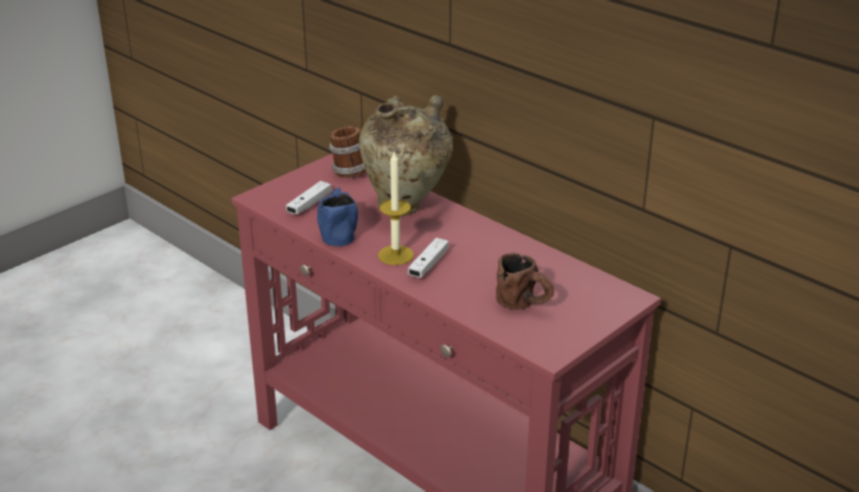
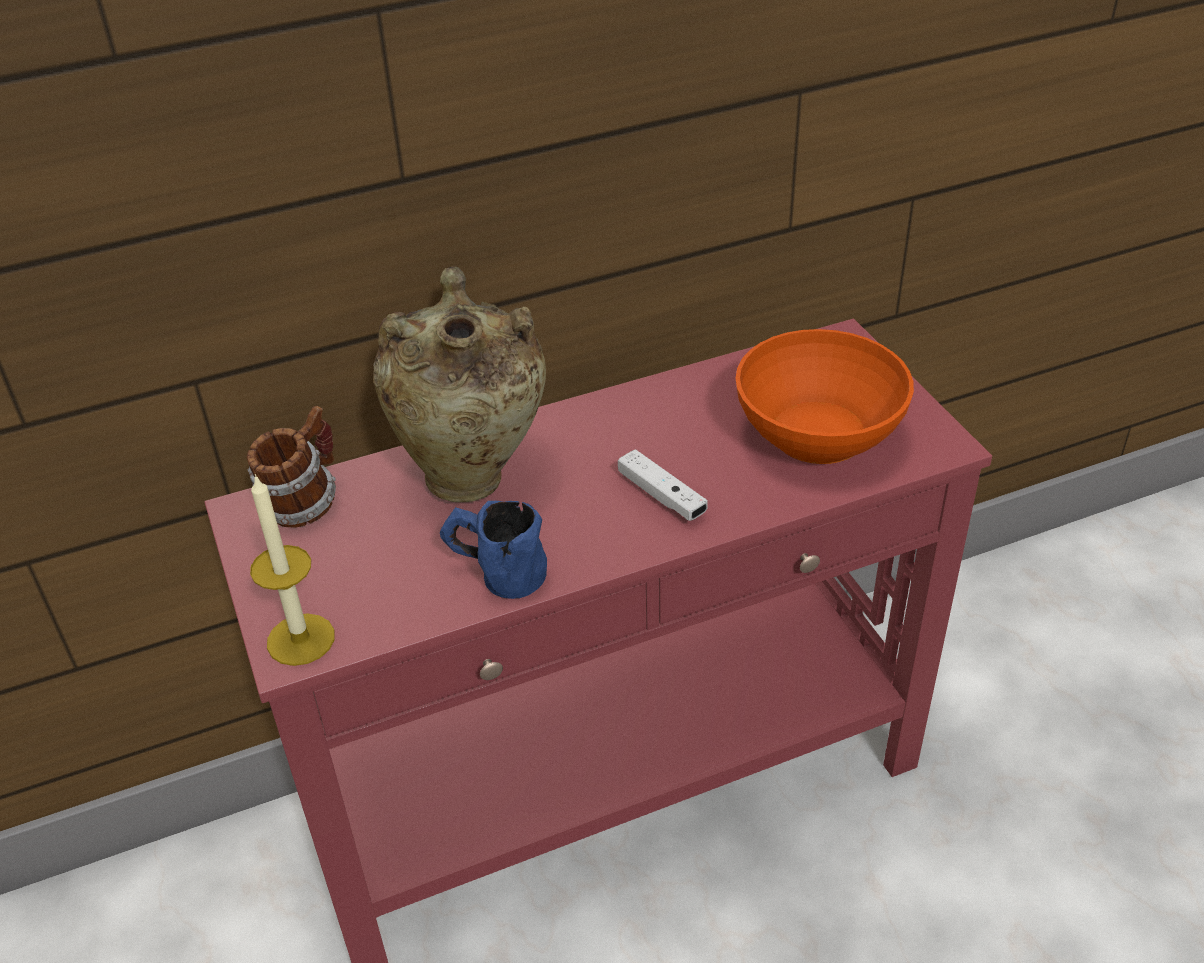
camera: 65 degrees left, 10 degrees up
white game controller [286,181,331,215] -> none
candle [378,152,414,265] -> candle moved to [250,474,335,666]
brown mug [496,253,554,310] -> orange bowl [736,329,914,464]

